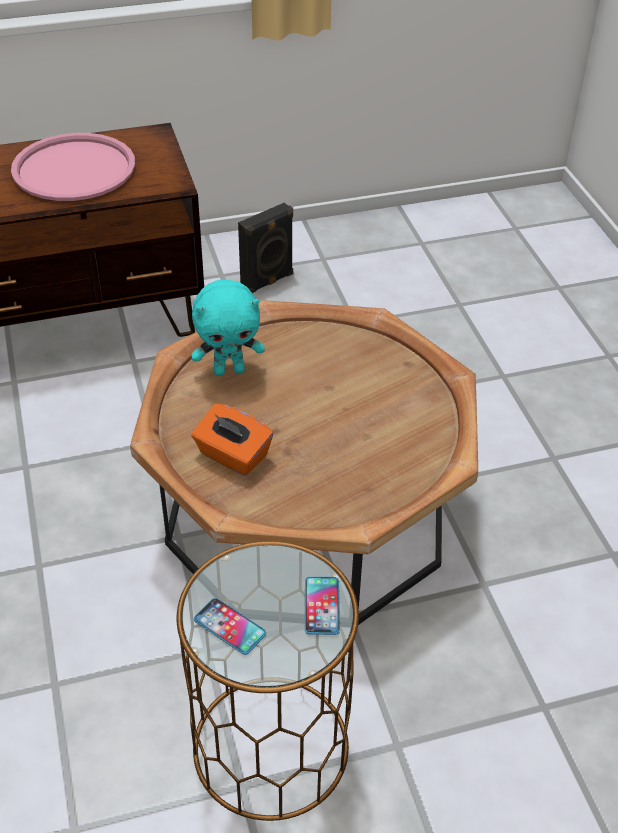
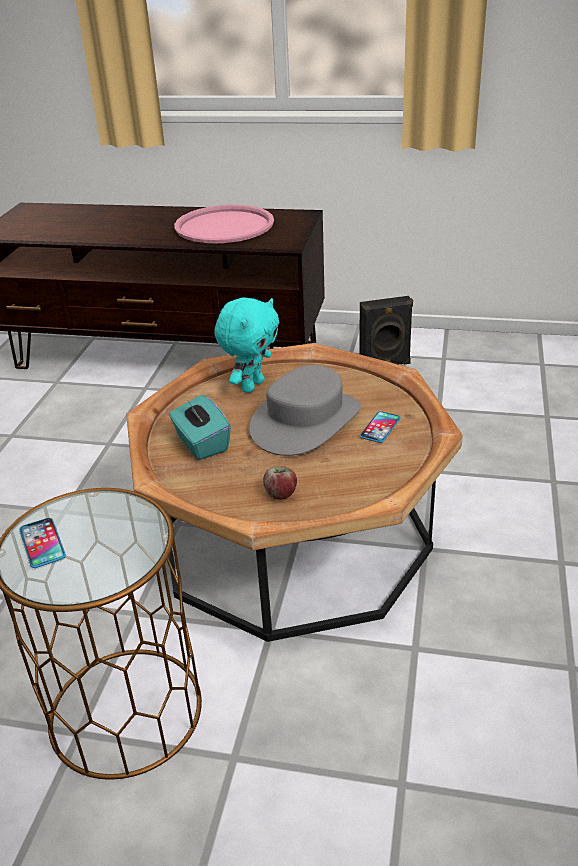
camera: 30 degrees right, 10 degrees down
orange tissue box [191,403,273,476] -> turquoise tissue box [169,395,231,460]
turquoise plush toy [192,279,265,376] -> turquoise plush toy turned 75 degrees counterclockwise [214,298,279,393]
phone [304,577,340,635] -> phone moved to [360,411,401,443]
none -> grey hat [249,365,361,456]
none -> apple [263,466,297,500]

